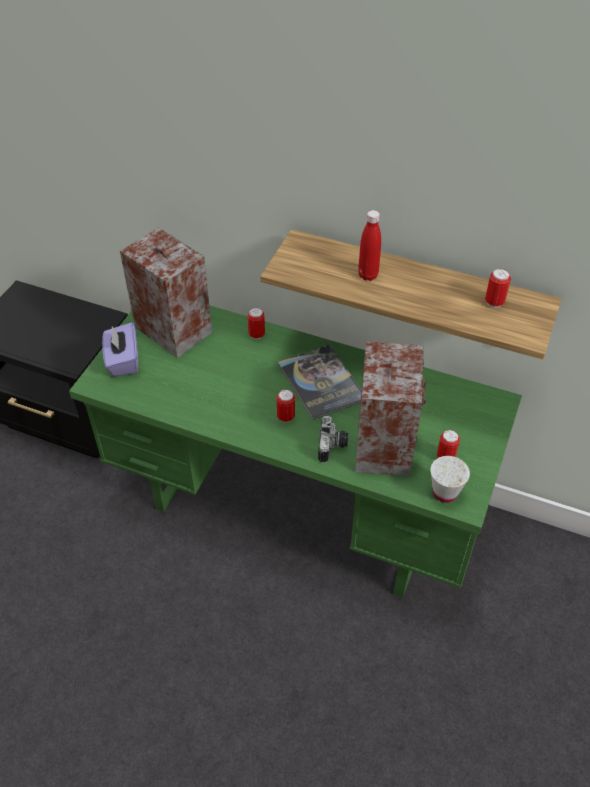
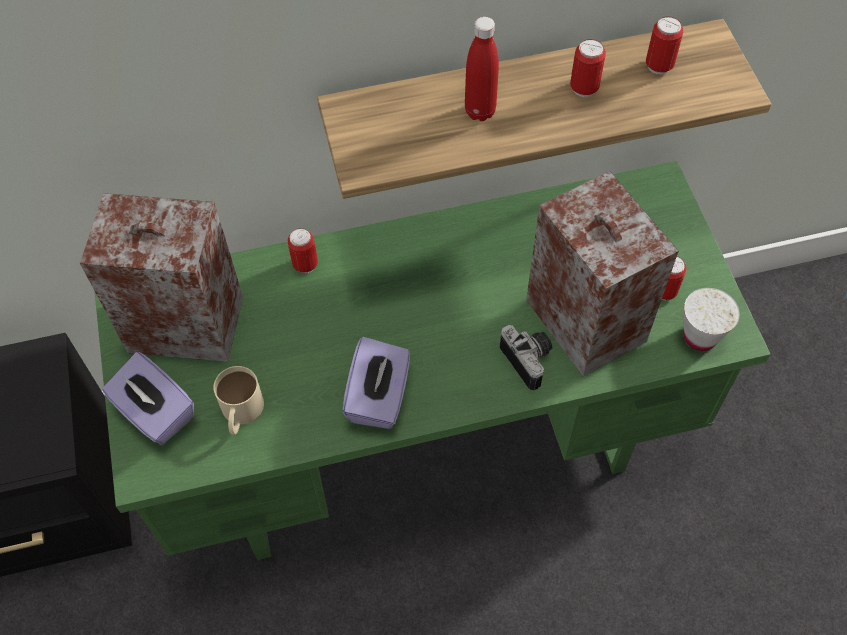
camera: 35 degrees left, 10 degrees up
can [277,389,295,423] -> can moved to [570,39,606,97]
book [278,344,362,420] -> none
none -> beige mug [213,366,264,435]
none -> purple tissue box [342,337,410,429]

